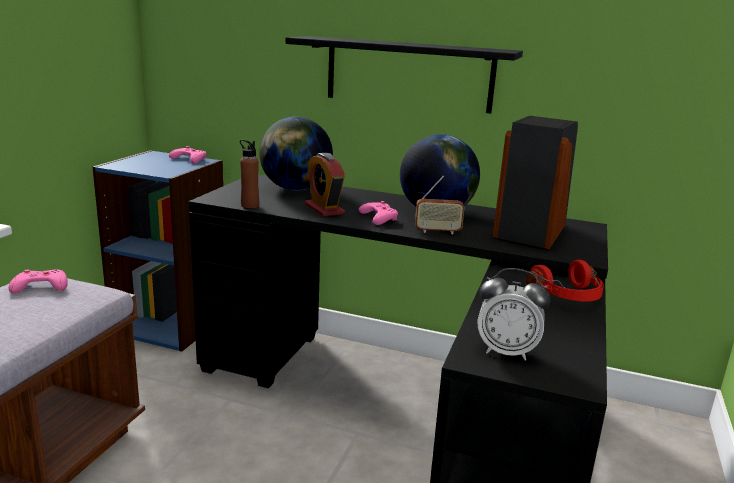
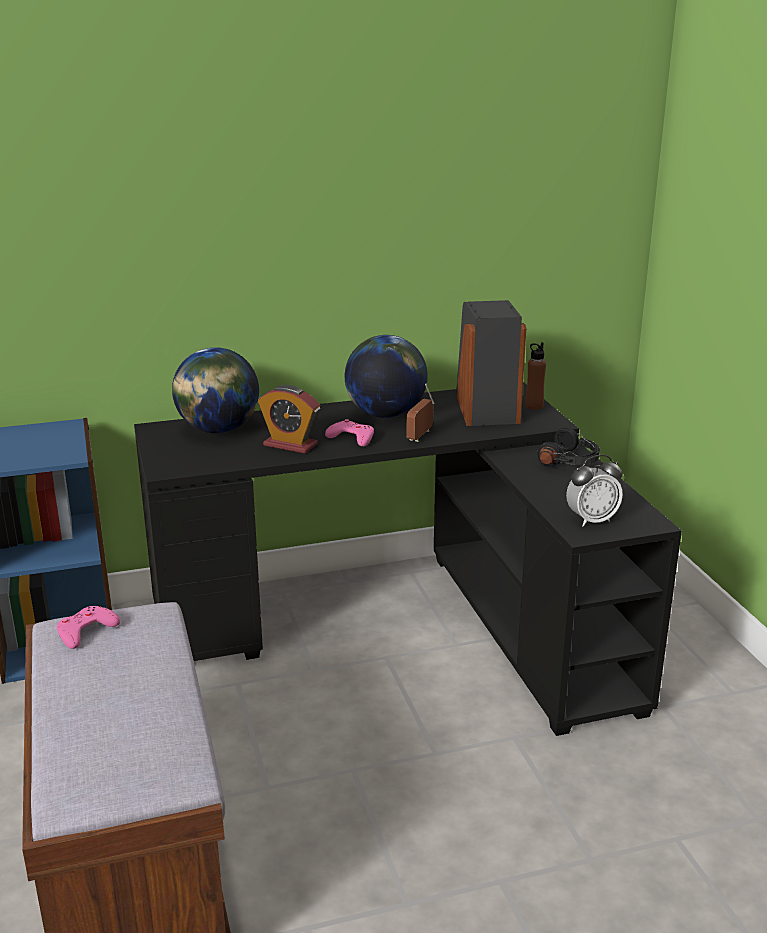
camera: 35 degrees left, 5 degrees up
pink game controller [169,146,206,164] -> none
brown bottle [240,140,259,208] -> brown bottle moved to [525,342,546,410]
black shelf [285,36,523,113] -> none
radio [415,175,465,234] -> radio turned 150 degrees clockwise [406,384,435,442]
red headphones [526,260,604,302] -> black headphones [537,427,600,467]

